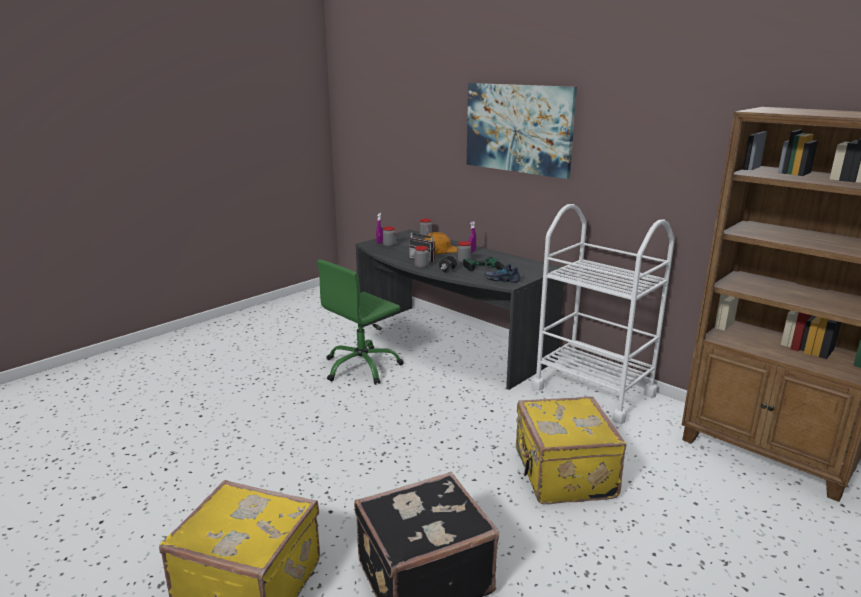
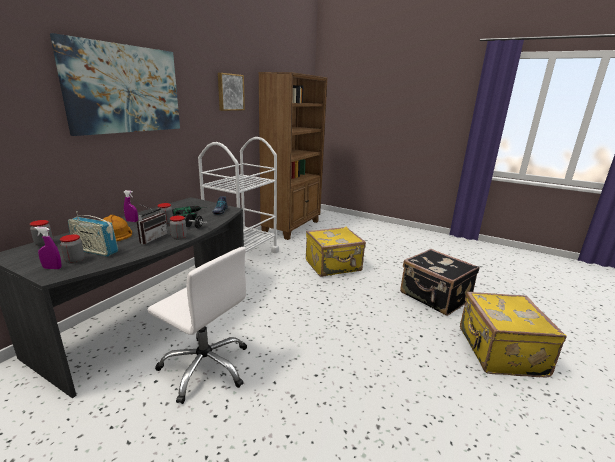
camera: 105 degrees left, 0 degrees up
green office chair [317,260,404,385] -> white office chair [148,247,247,404]
none -> radio [68,211,118,257]
none -> picture [218,73,245,111]

